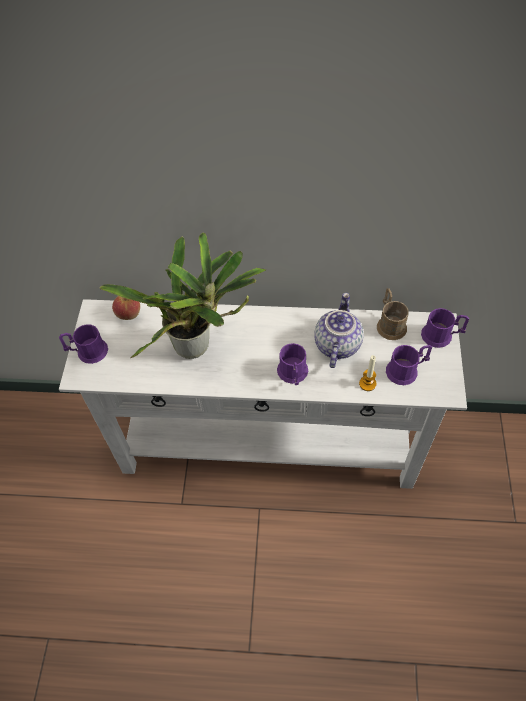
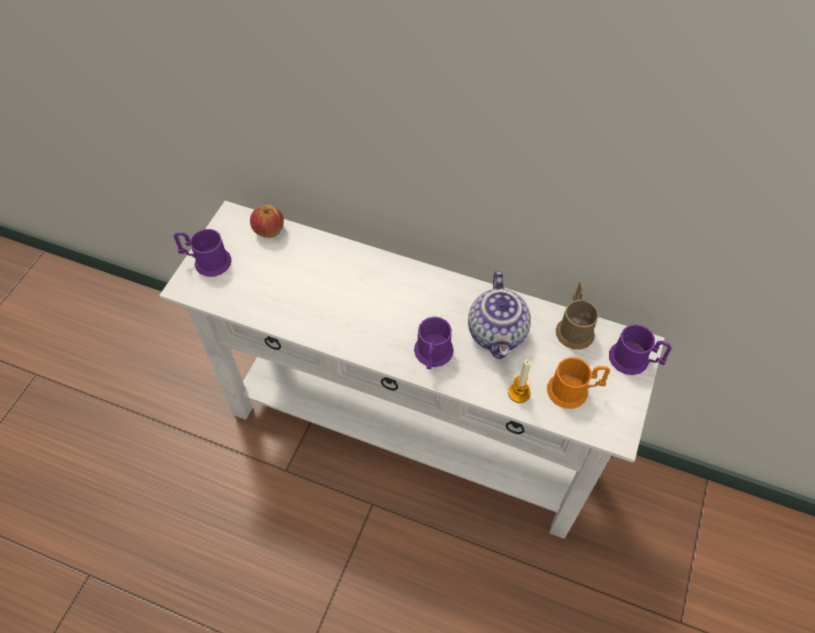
camera: 15 degrees right, 0 degrees up
potted plant [99,233,266,359] -> none
teapot [314,293,364,368] -> teapot turned 150 degrees clockwise [468,271,531,359]
purple mug [386,345,432,385] -> orange mug [547,357,610,409]

